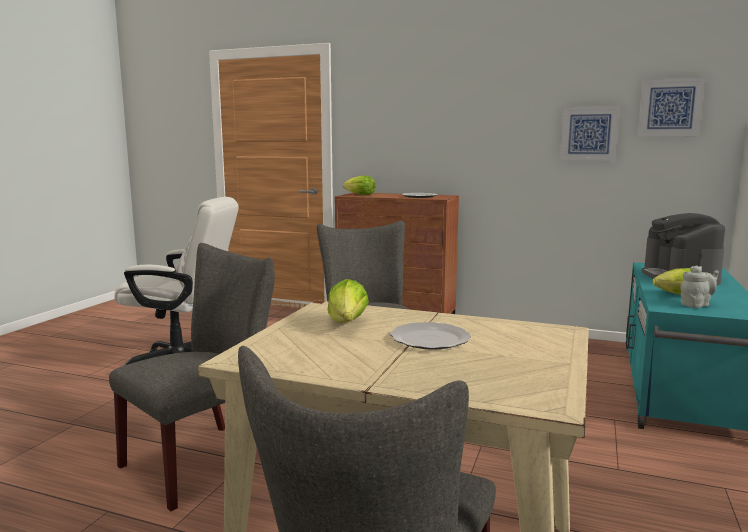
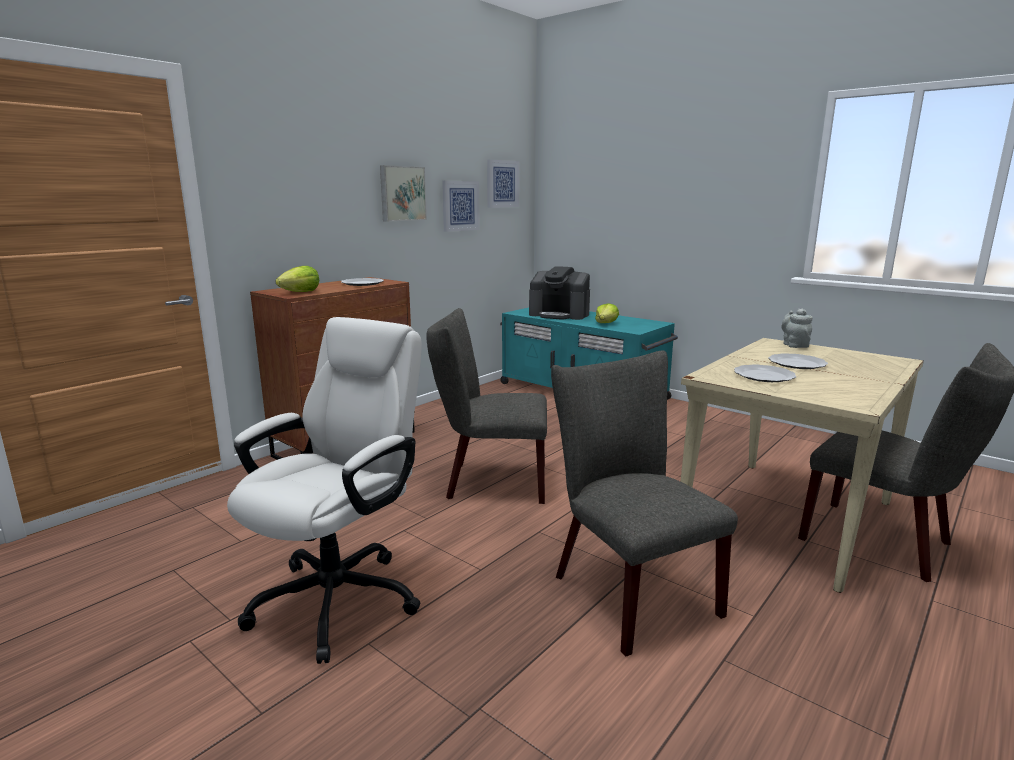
camera: 70 degrees left, 5 degrees up
lettuce [327,279,369,323] -> plate [734,364,797,382]
grey teapot [681,265,719,308] -> grey teapot moved to [782,309,813,348]
none -> picture [380,165,427,222]

